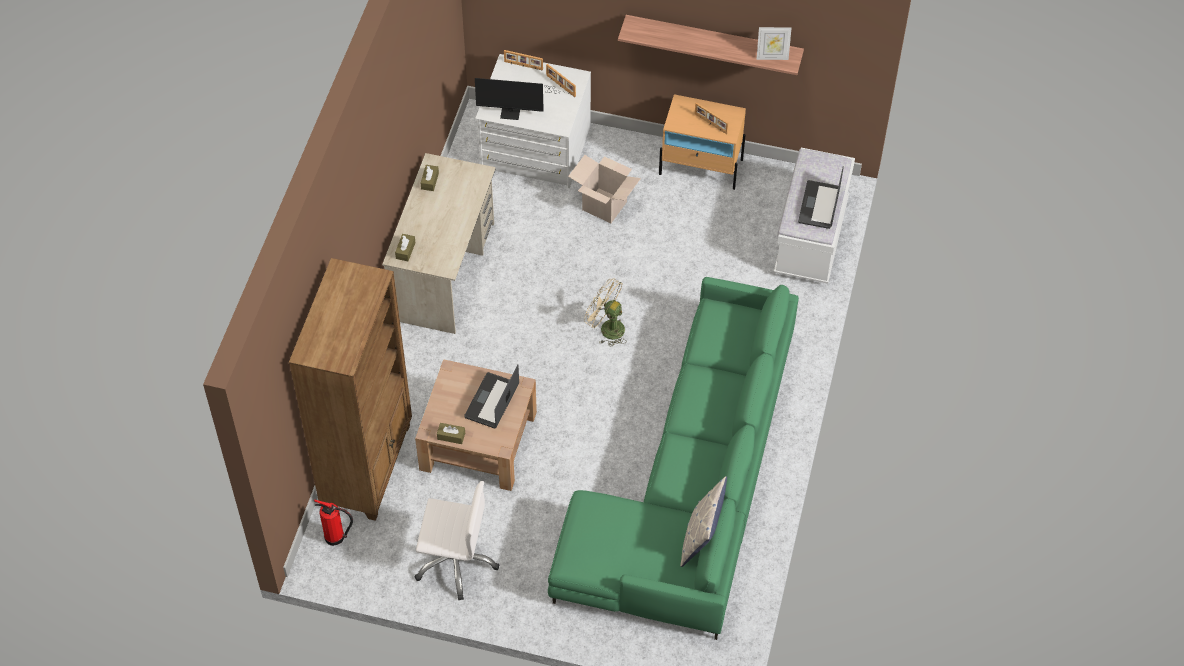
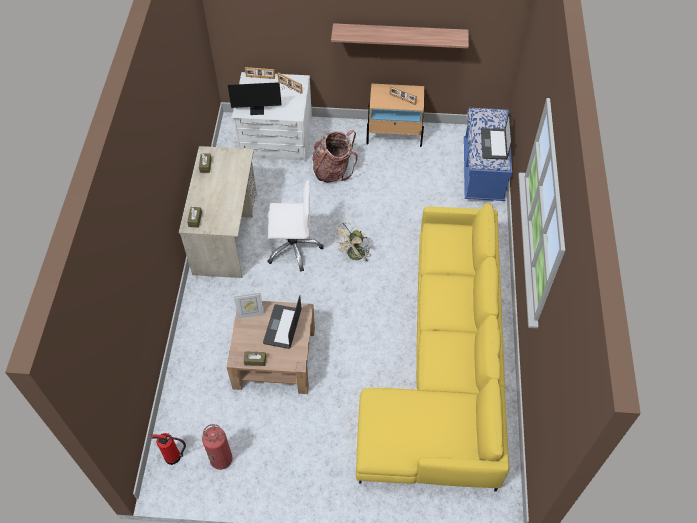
camera: 10 degrees left, 0 degrees up
brown bookcase [289,258,412,521] -> none
white office chair [414,481,499,600] -> white office chair moved to [267,180,324,272]
green sofa [548,277,799,640] -> yellow sofa [356,203,510,492]
cardboard box [568,155,641,223] -> backpack [312,130,357,183]
beige fan [584,279,627,347] -> beige fan turned 75 degrees counterclockwise [333,223,371,262]
pillow [680,476,727,567] -> none
picture frame [756,27,792,60] -> picture frame moved to [234,292,264,318]
white bench [774,148,855,284] -> blue bench [464,108,512,201]
none -> fire extinguisher [202,424,233,470]

